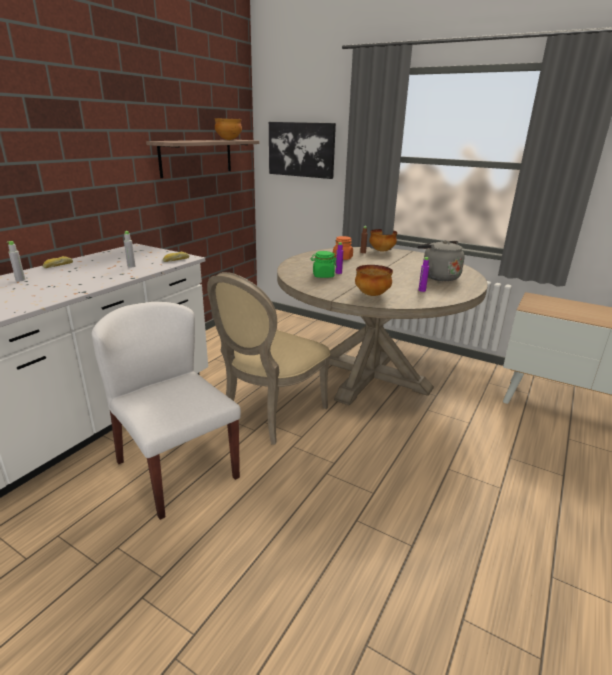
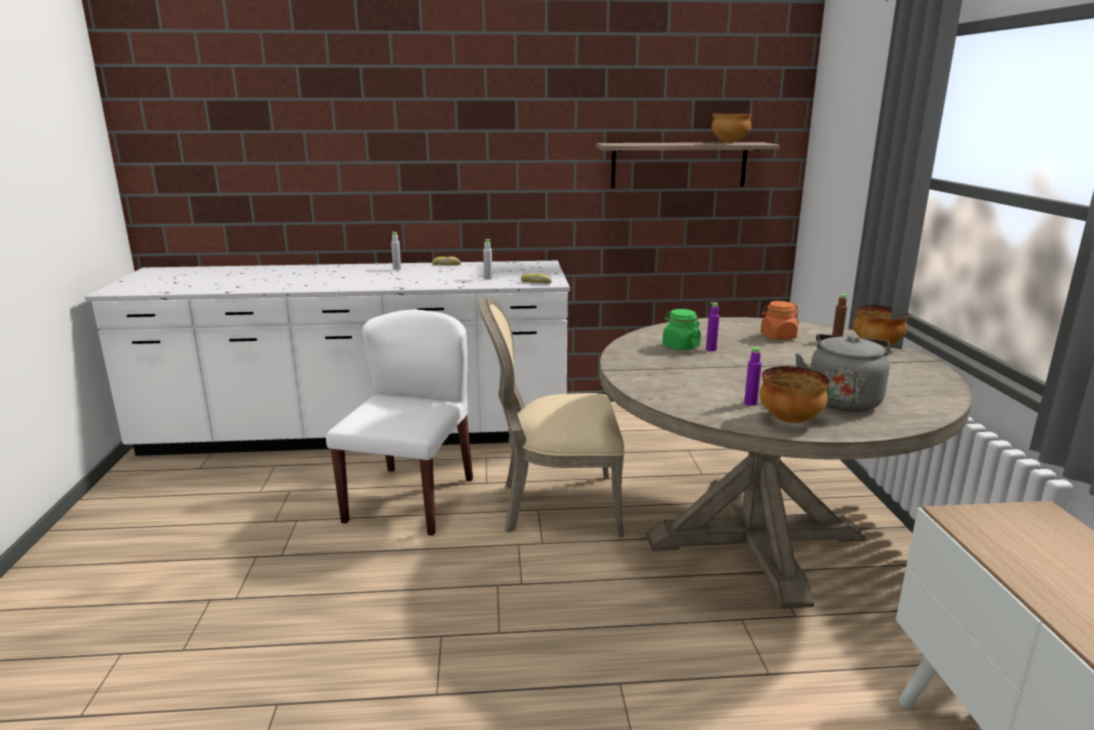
camera: 55 degrees right, 5 degrees down
picture [269,122,336,179] -> none
bowl [355,265,393,296] -> bowl moved to [759,366,829,423]

